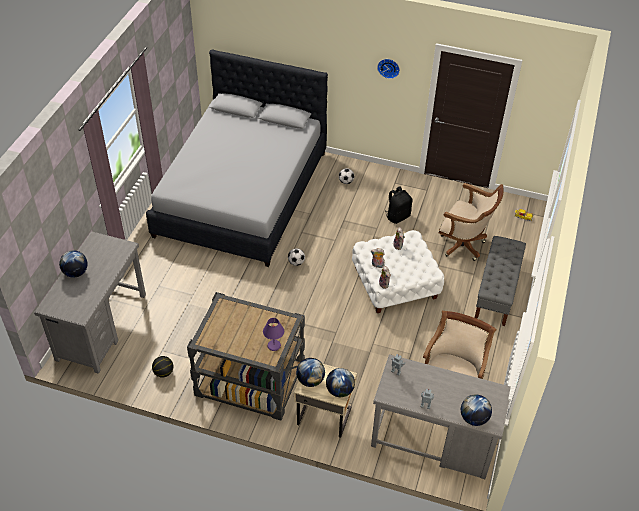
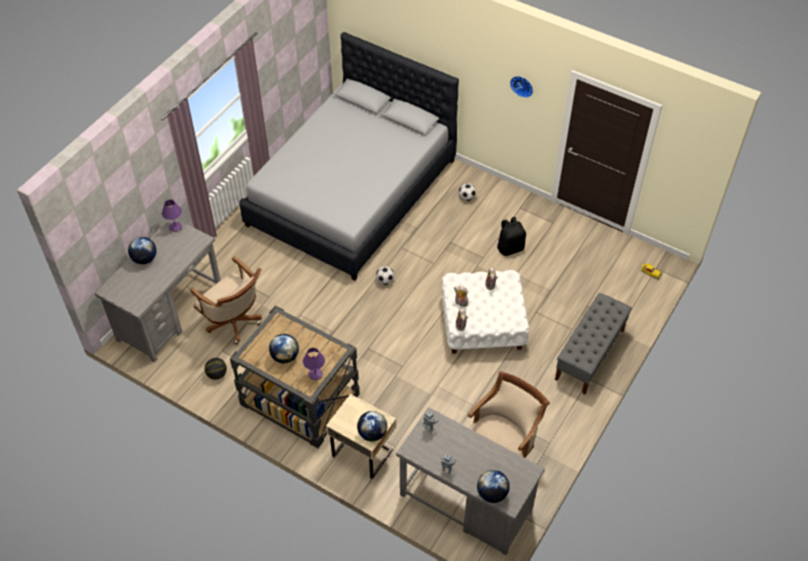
camera: 15 degrees right, 5 degrees up
globe [296,358,325,387] -> globe moved to [269,334,299,363]
office chair [439,183,503,261] -> office chair moved to [190,256,262,344]
none -> purple table lamp [162,200,182,232]

